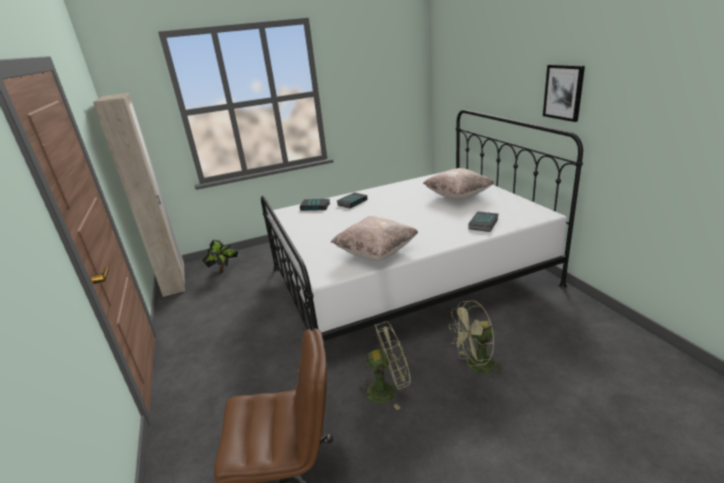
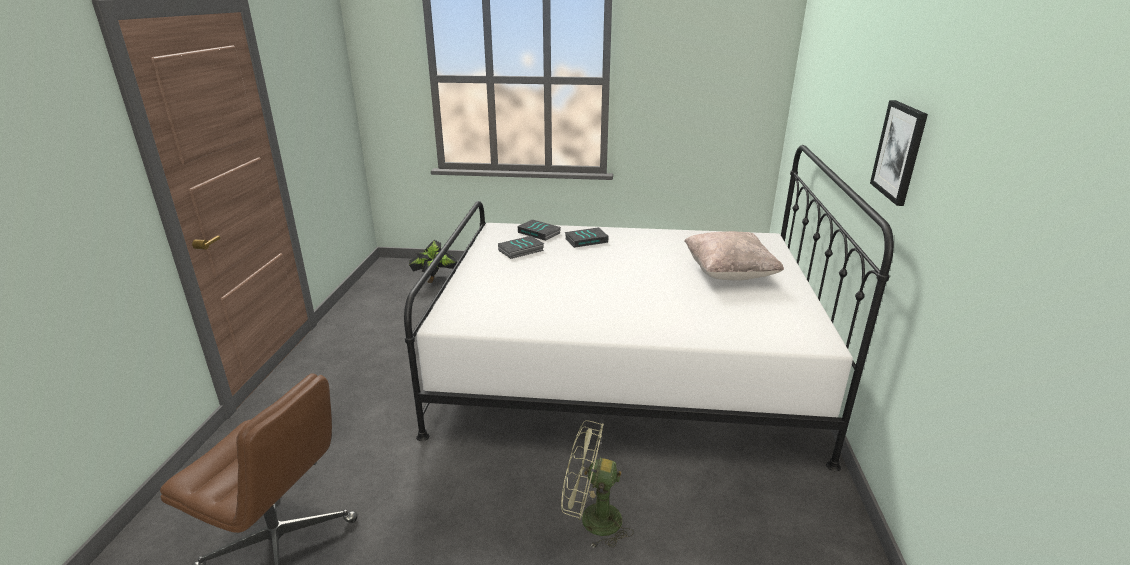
camera: 25 degrees right, 0 degrees up
beige wardrobe [93,93,185,297] -> none
beige pillow [331,216,418,261] -> none
green fan [357,321,410,410] -> none
book [468,211,498,232] -> book moved to [498,236,544,259]

